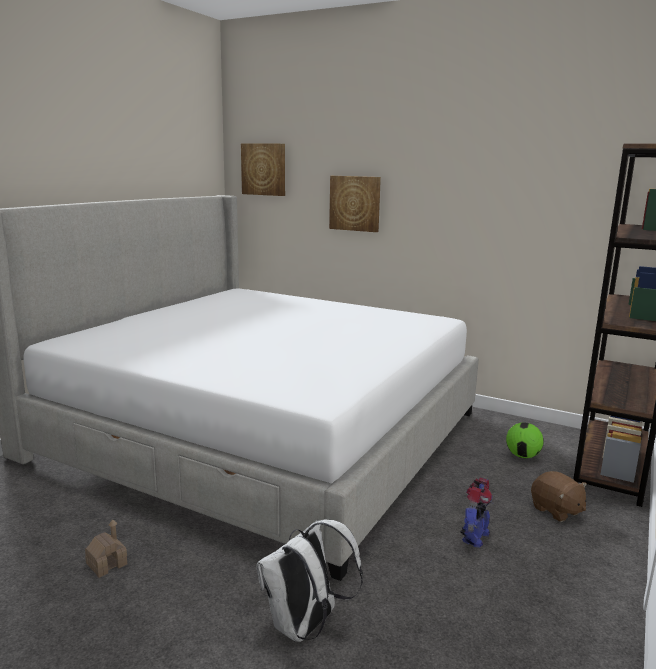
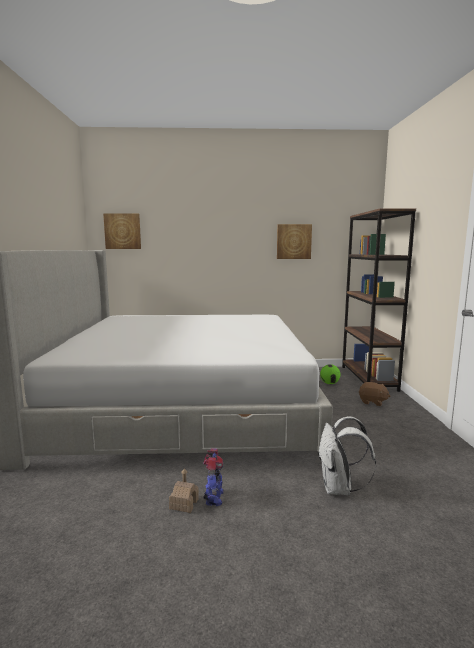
camera: 30 degrees left, 5 degrees down
picture [329,176,381,232] -> picture moved to [277,224,312,259]
toy robot [461,478,493,548] -> toy robot moved to [203,449,224,506]

